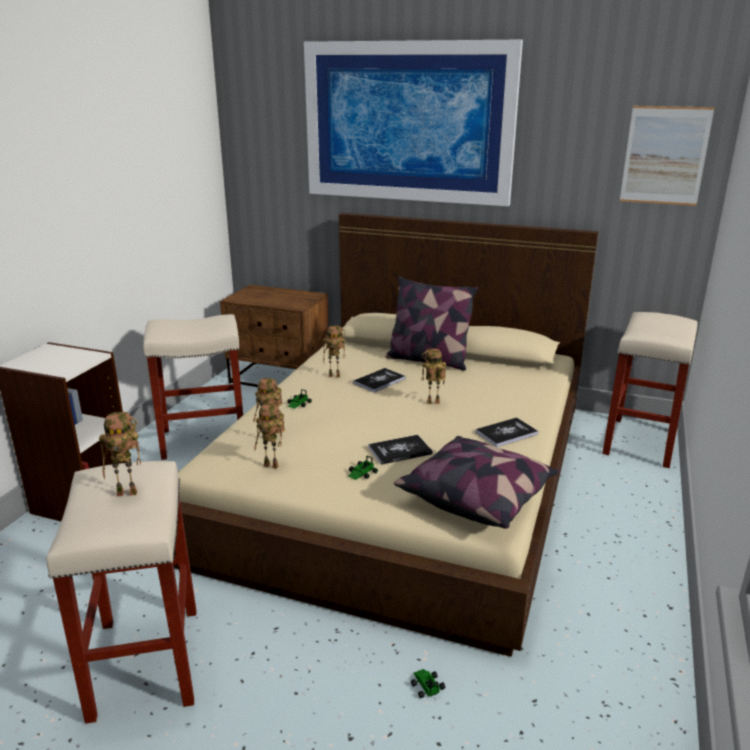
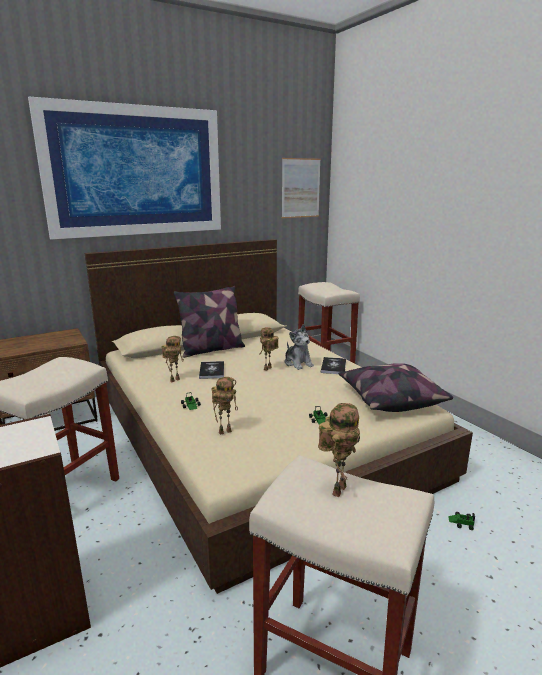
camera: 50 degrees left, 5 degrees down
toy robot [254,403,285,469] -> none
book [368,435,432,465] -> none
none -> plush toy [285,324,314,370]

